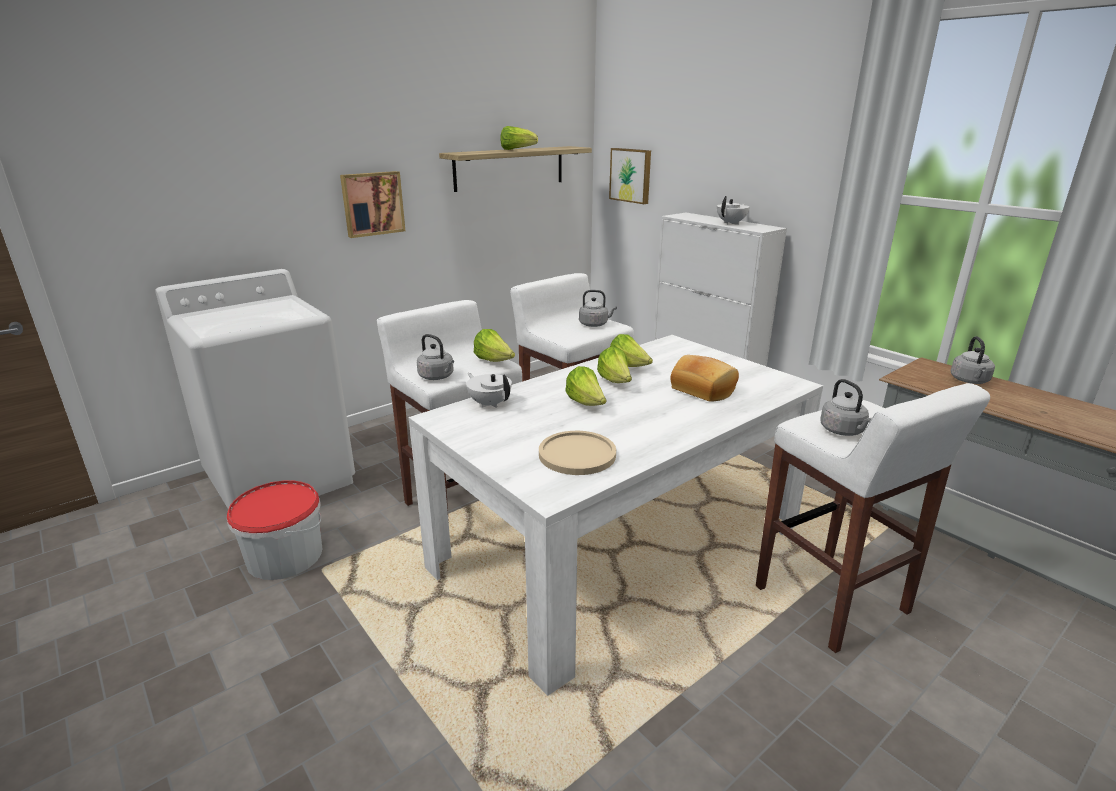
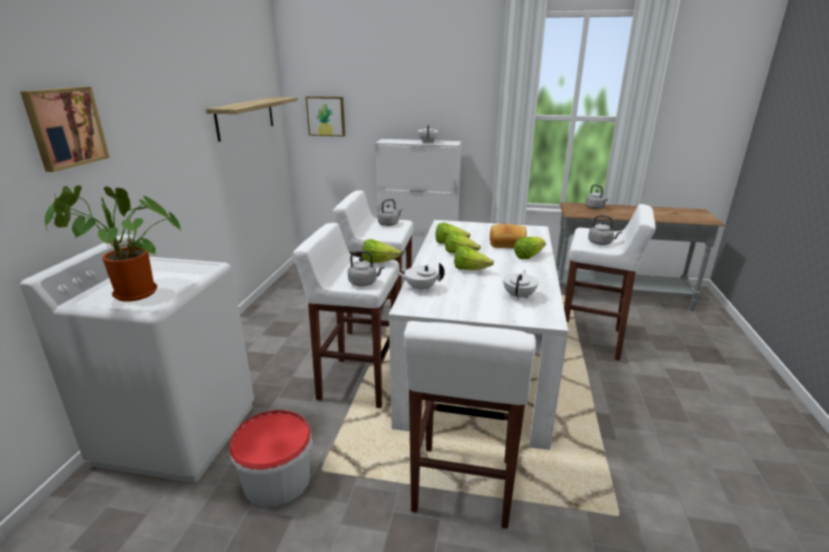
camera: 40 degrees left, 0 degrees up
picture [340,171,405,238] -> picture moved to [20,87,110,172]
lettuce [500,126,538,150] -> lettuce moved to [514,237,546,259]
beige plate [539,431,616,475] -> white teapot [503,270,538,300]
none -> potted plant [45,185,181,302]
none -> white stool [404,321,536,529]

